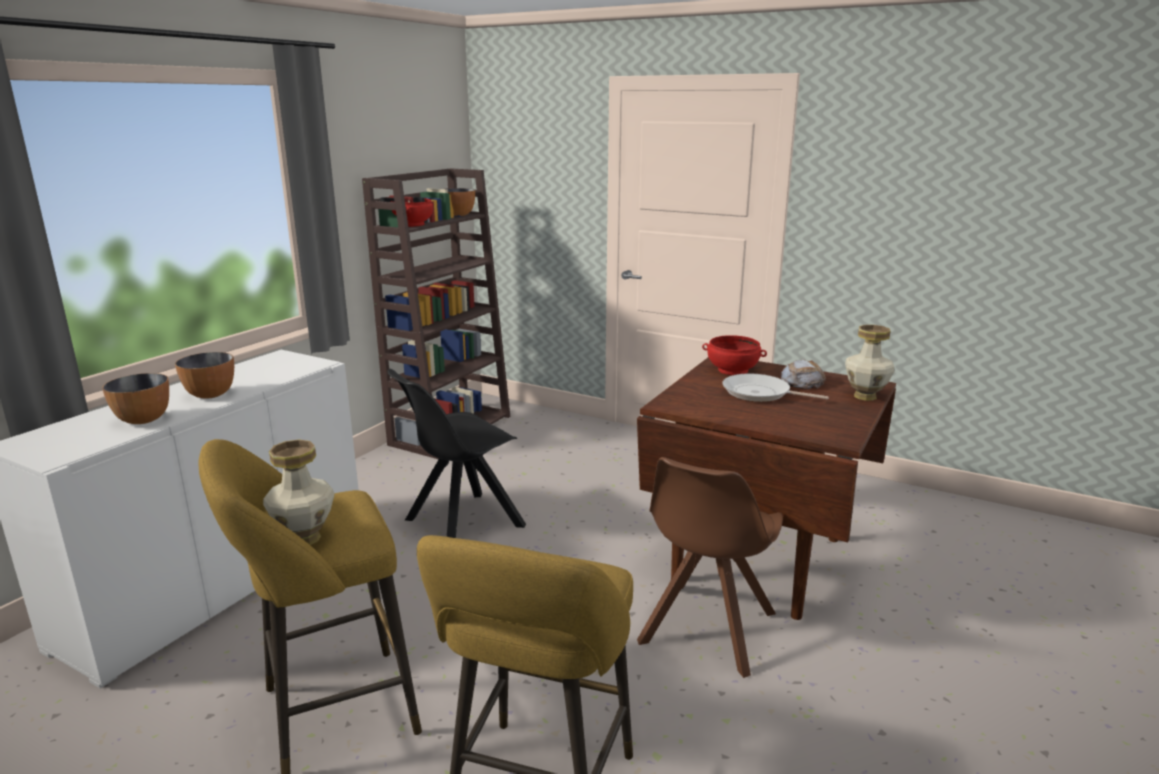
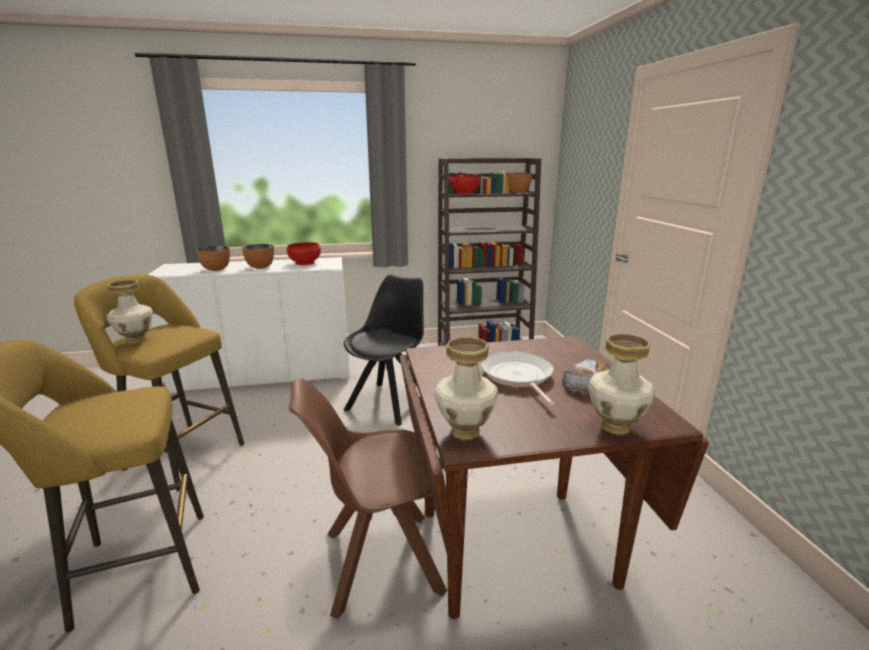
camera: 50 degrees right, 0 degrees up
black chair [388,369,526,538] -> black chair turned 105 degrees clockwise [344,274,424,426]
red bowl [702,335,767,375] -> red bowl moved to [287,242,321,265]
none -> vase [434,337,498,440]

